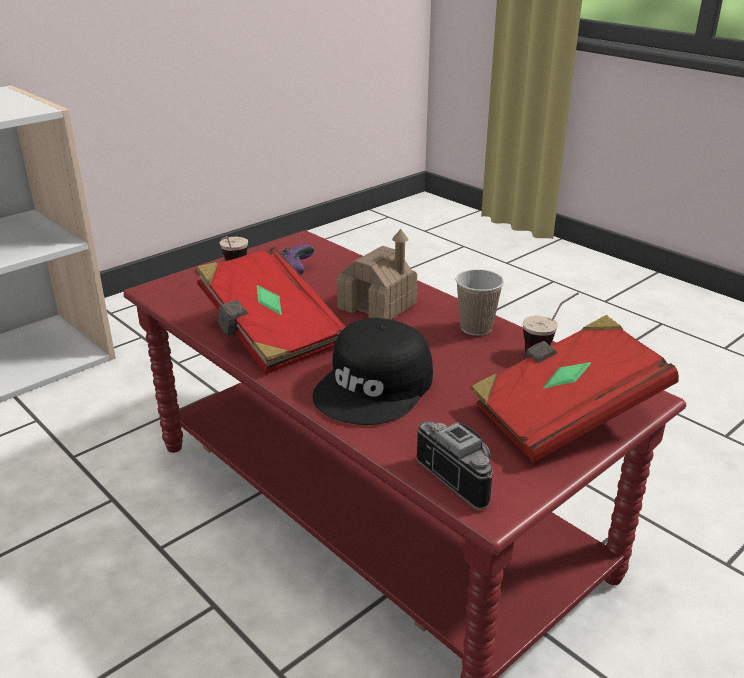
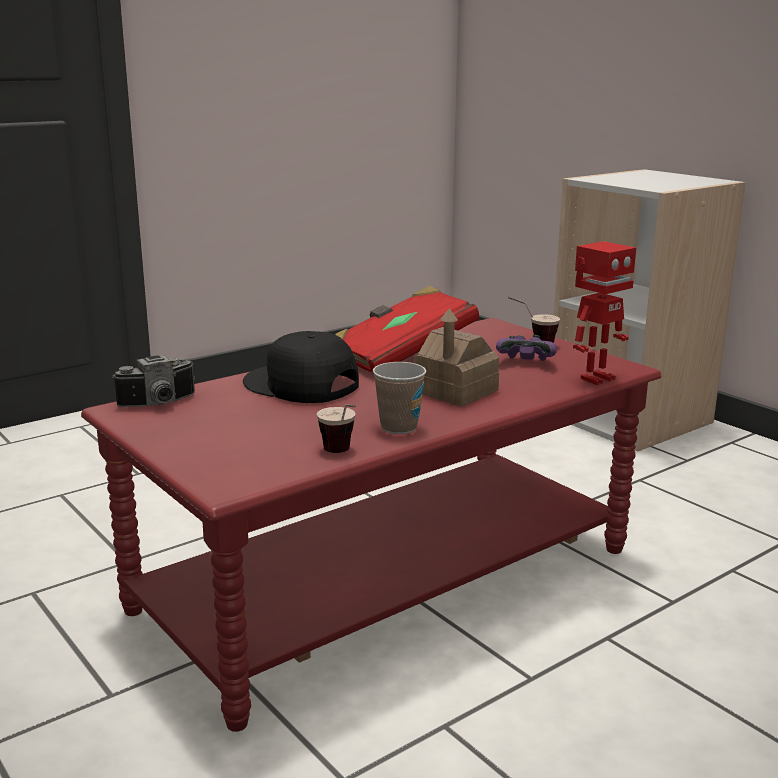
camera: 95 degrees right, 10 degrees down
red book [470,315,679,463] -> none
none -> toy robot [573,241,636,385]

